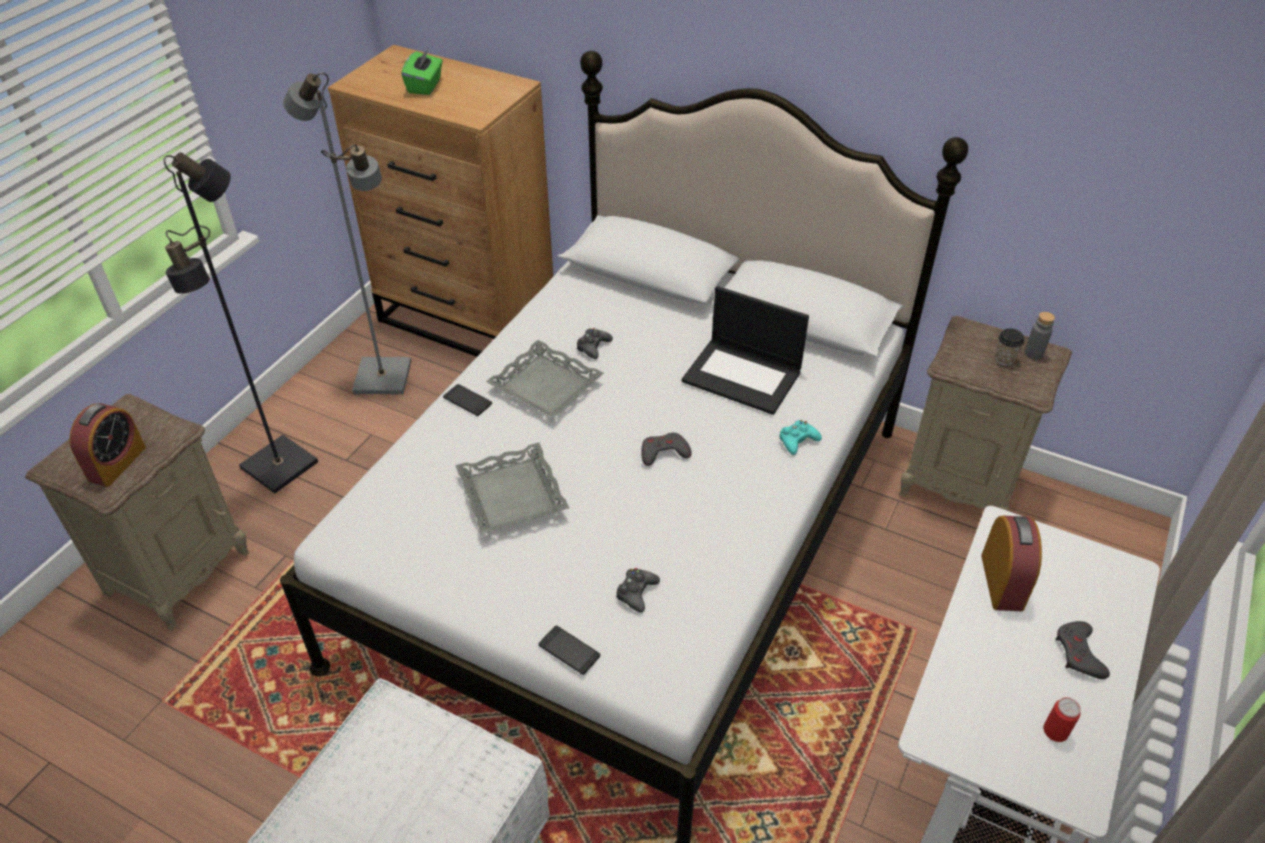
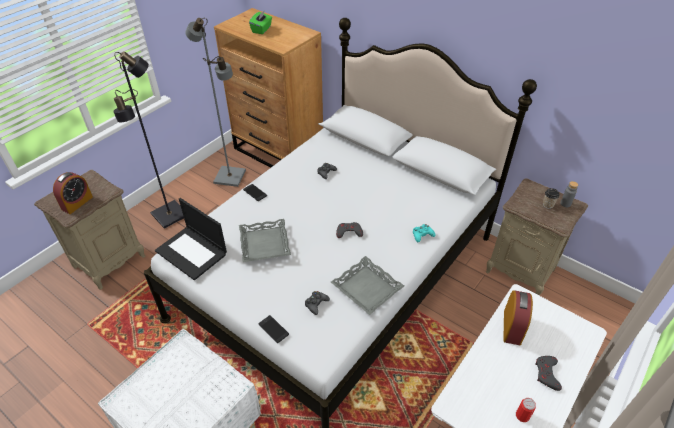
camera: 10 degrees right, 0 degrees up
grey tray [486,340,604,418] -> grey tray moved to [331,256,404,315]
laptop [682,286,809,415] -> laptop moved to [155,198,227,280]

